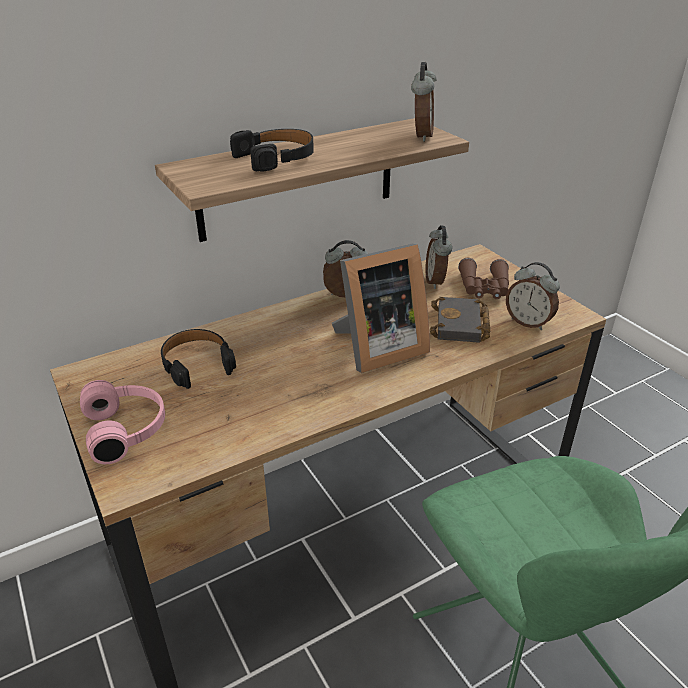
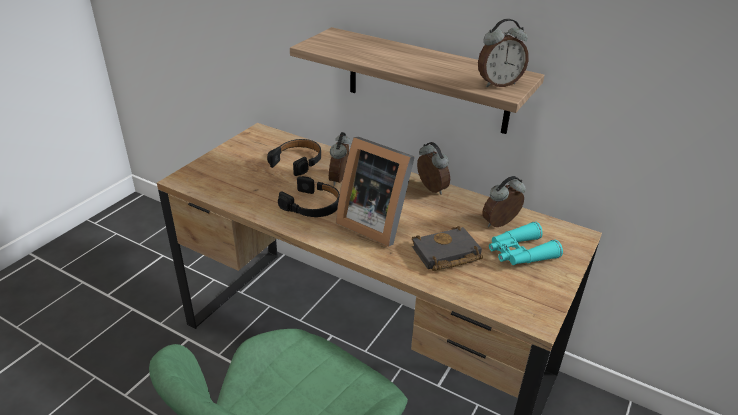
camera: 60 degrees right, 0 degrees up
pink headphones [80,380,165,464] -> none
black headphones [230,129,314,171] -> black headphones moved to [278,176,340,217]
brown binoculars [458,258,509,299] -> turquoise binoculars [489,222,563,265]
alarm clock [506,262,560,330] -> alarm clock moved to [329,132,351,186]

